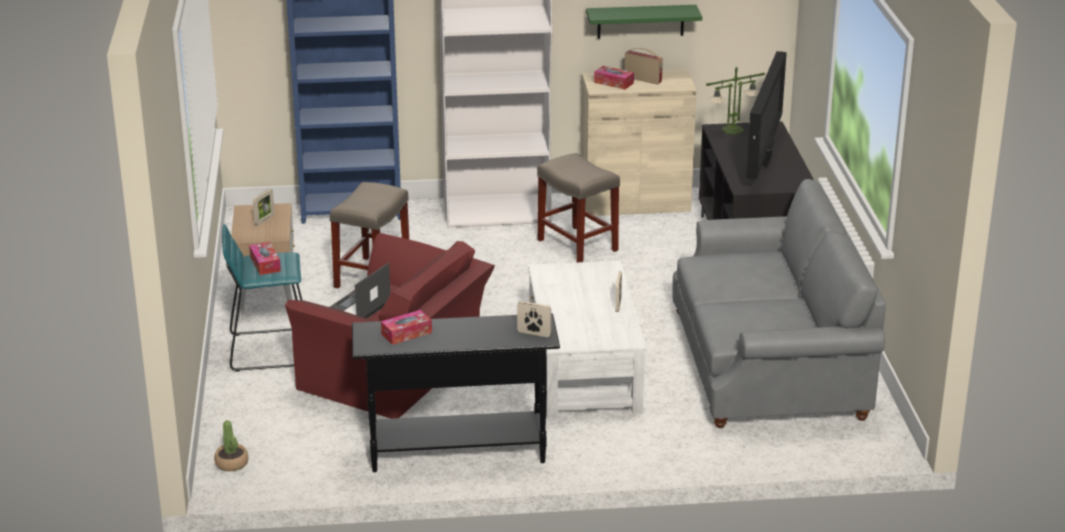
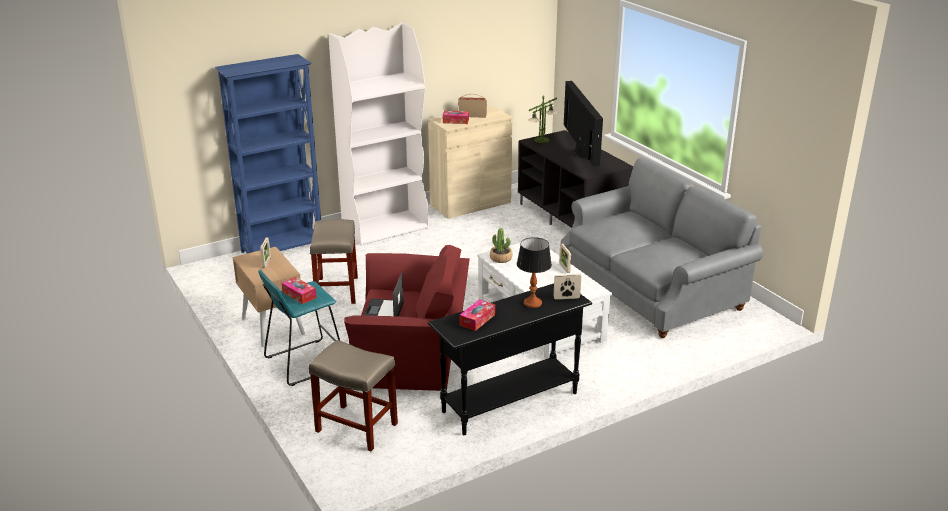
camera: 25 degrees left, 0 degrees up
potted plant [214,420,249,471] -> potted plant moved to [490,228,513,263]
beige stool [537,153,620,262] -> beige stool moved to [309,340,398,451]
green shelf [586,5,702,39] -> none
none -> table lamp [517,237,552,308]

